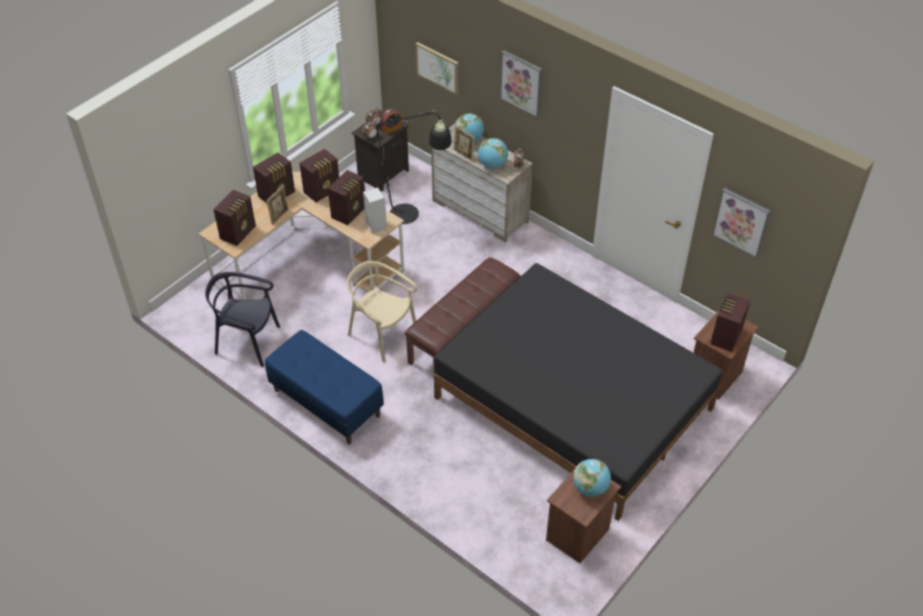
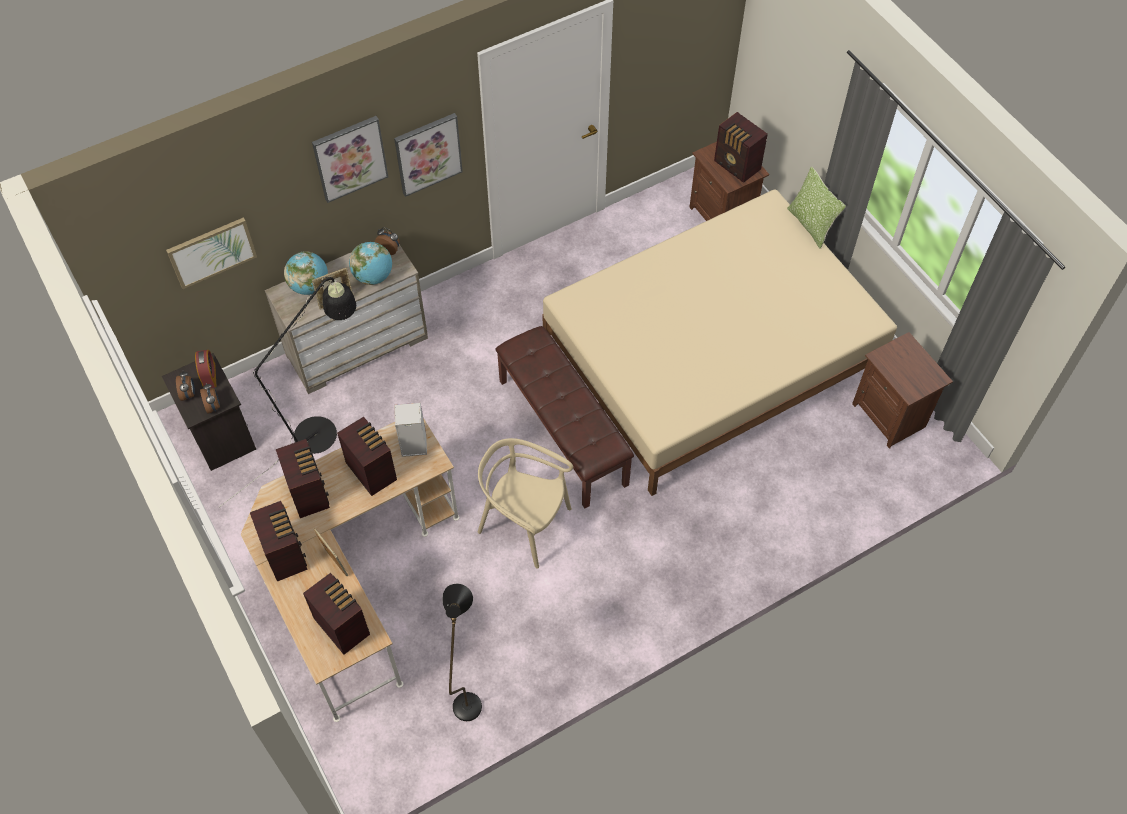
camera: 70 degrees left, 10 degrees up
black chair [205,272,280,367] -> black floor lamp [442,584,482,721]
blue bench [265,330,384,444] -> none
beige chair [347,261,418,363] -> beige chair turned 60 degrees clockwise [478,438,573,568]
black bed [434,263,723,521] -> beige bed [542,189,897,496]
globe [573,459,611,497] -> none
picture [712,188,771,258] -> picture moved to [394,113,463,197]
none -> pillow [787,166,846,249]

